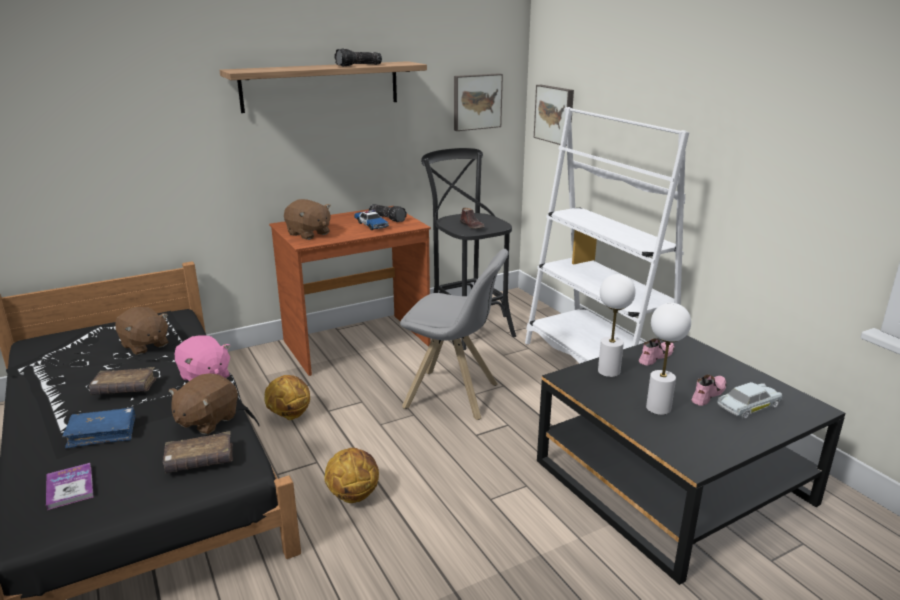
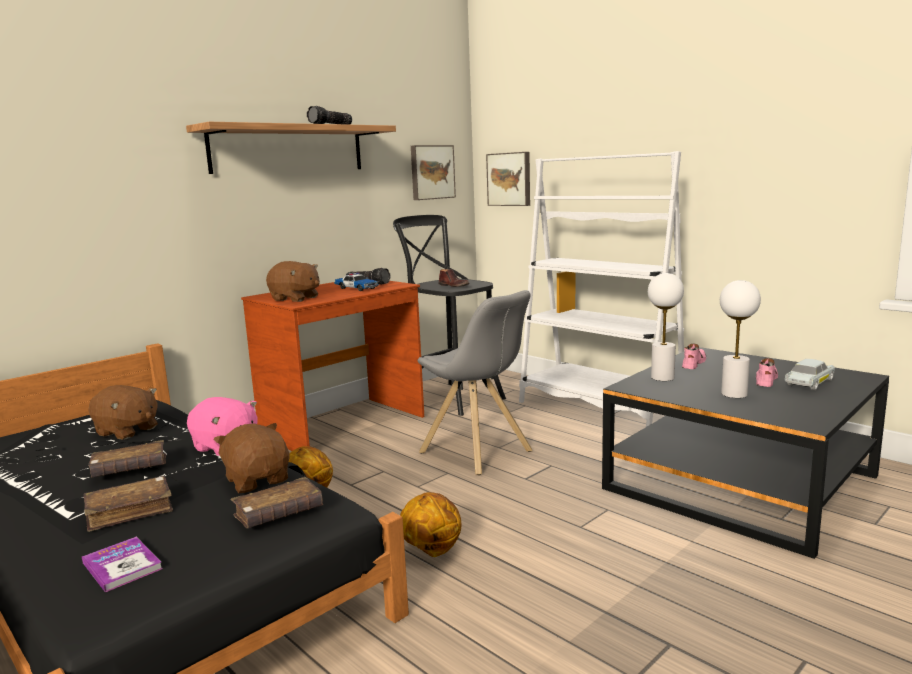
camera: 15 degrees left, 10 degrees down
blue book [62,407,135,448] -> brown book [84,476,173,532]
brown plush toy [169,373,238,435] -> brown plush toy turned 135 degrees clockwise [213,423,290,493]
grey chair [400,249,509,420] -> grey chair turned 45 degrees clockwise [418,290,532,475]

